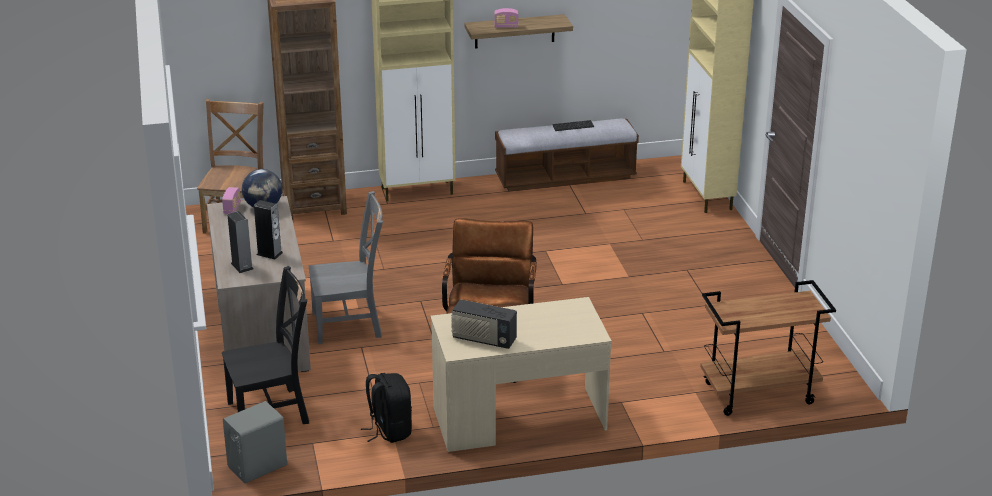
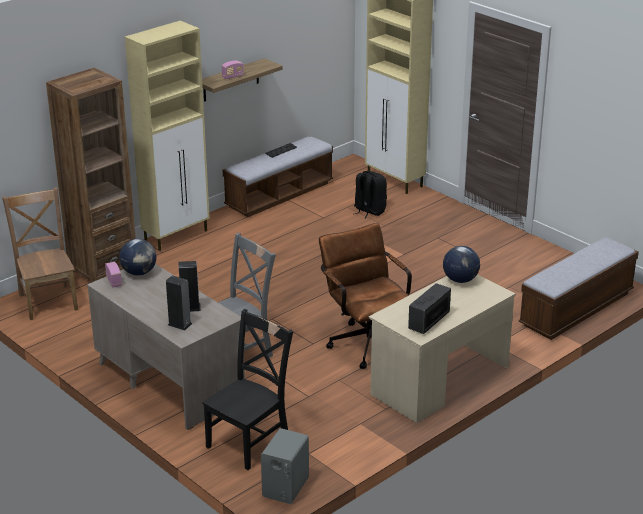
camera: 30 degrees left, 0 degrees up
black backpack [361,373,412,443] -> black backpack moved to [353,171,387,219]
radio [451,299,517,349] -> radio turned 135 degrees clockwise [408,283,451,334]
brown cart [700,280,836,416] -> bench [519,237,639,340]
none -> globe [443,246,480,283]

